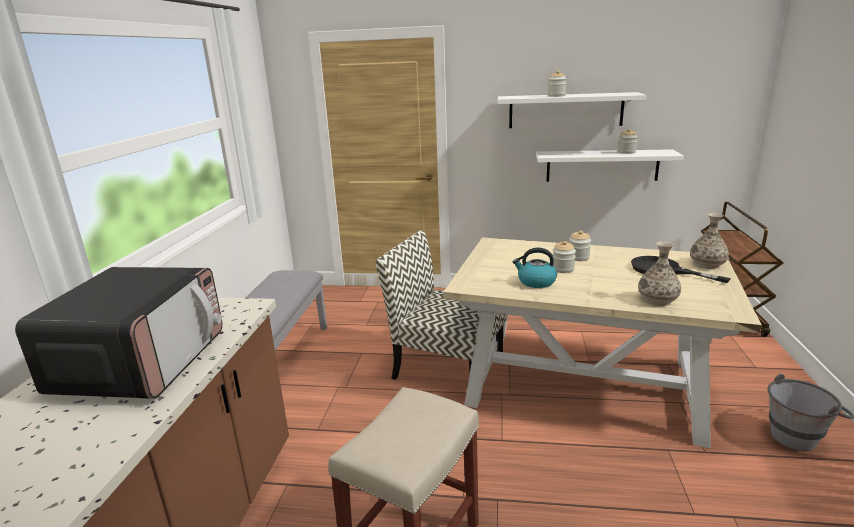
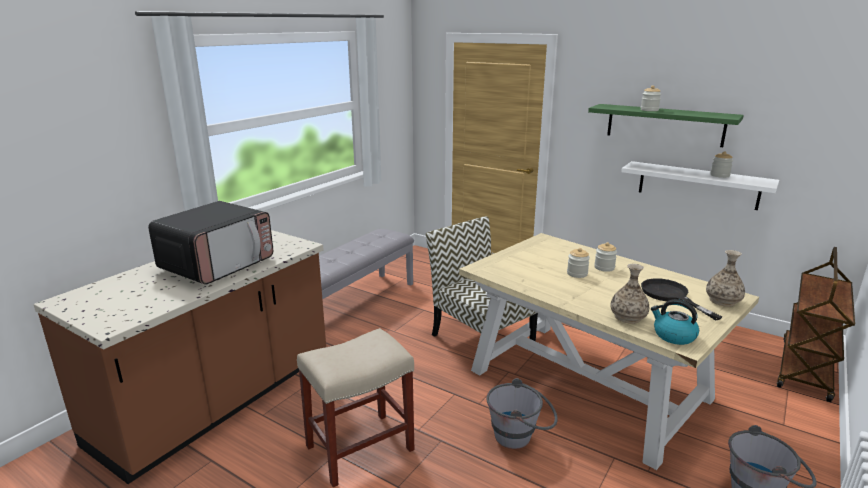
camera: 25 degrees right, 0 degrees up
white shelf [498,92,647,128] -> green shelf [588,104,744,147]
kettle [513,247,557,288] -> kettle moved to [651,299,699,345]
none -> grey bucket [486,378,558,449]

